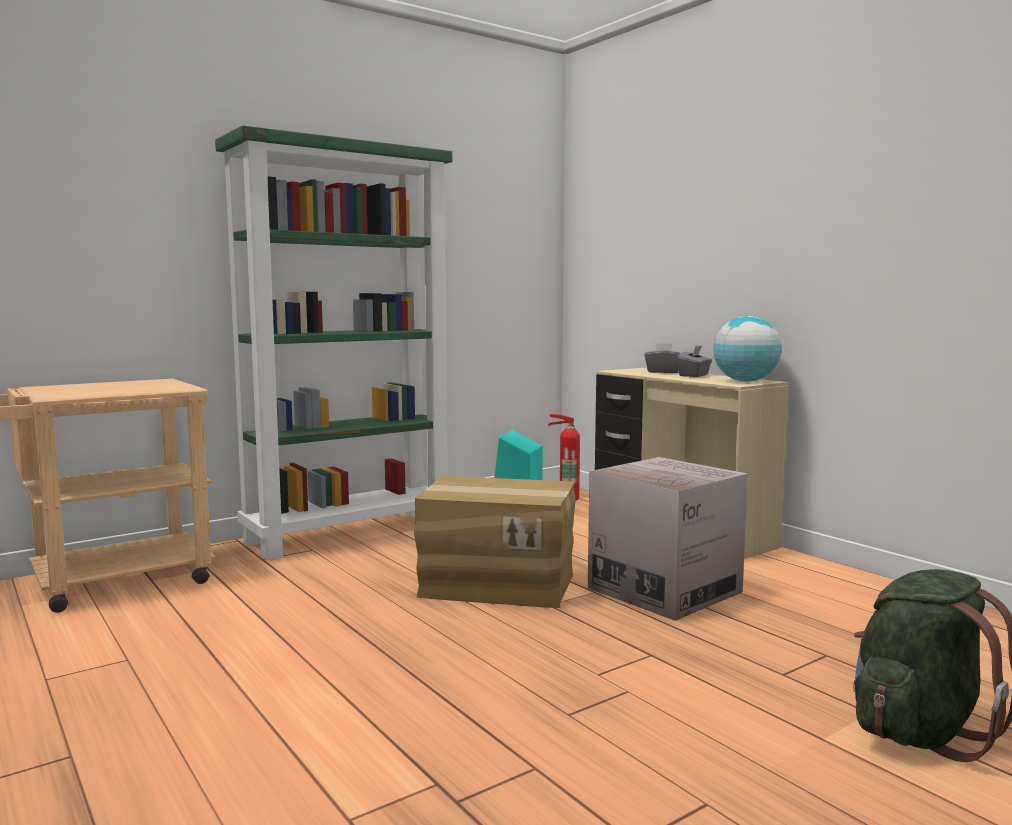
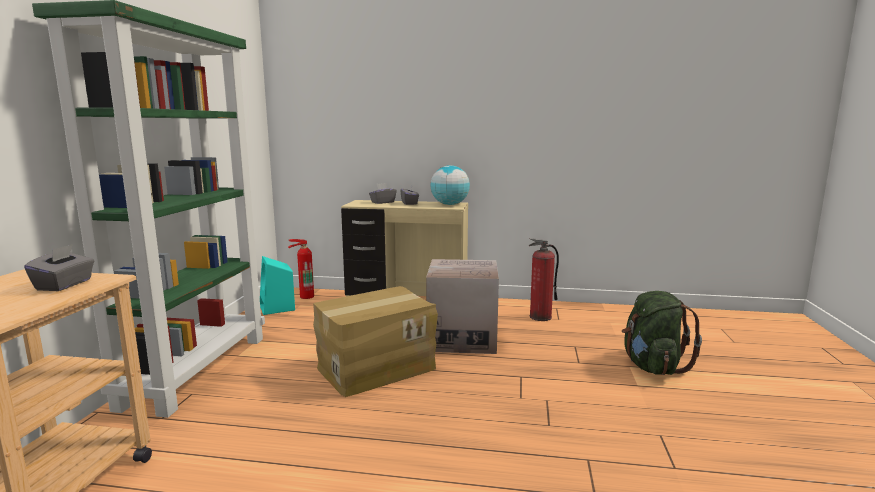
camera: 45 degrees left, 5 degrees up
none -> grey tissue box [24,244,94,291]
none -> fire extinguisher [529,238,559,321]

